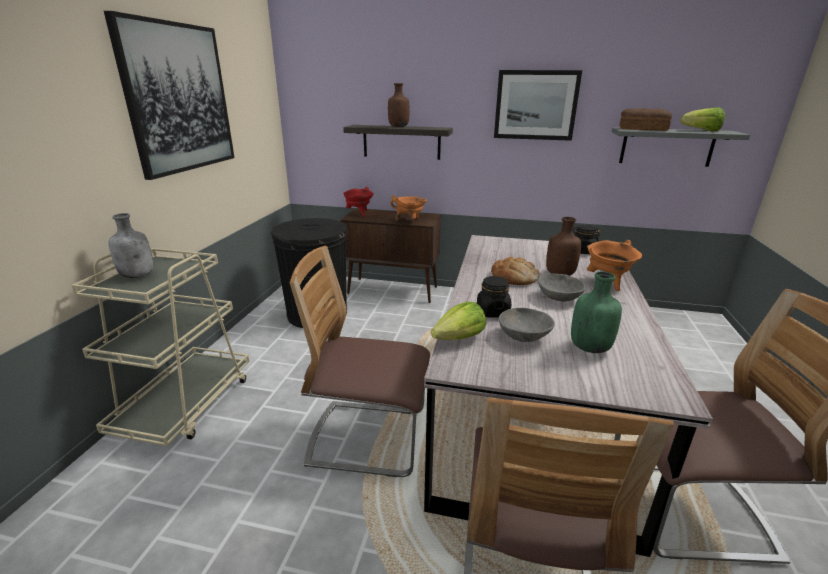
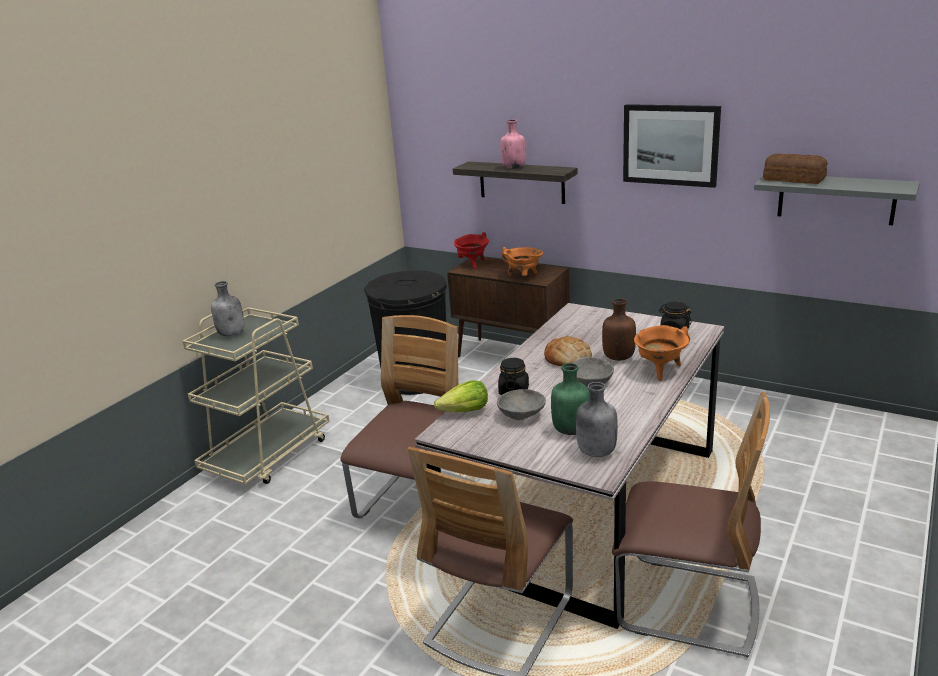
camera: 20 degrees right, 0 degrees up
picture [104,11,235,180] -> none
chair [290,245,430,477] -> chair turned 90 degrees clockwise [340,315,476,519]
brown bottle [388,83,410,127] -> pink bottle [500,119,526,169]
lettuce [681,108,725,131] -> none
none -> grey bottle [576,382,618,457]

